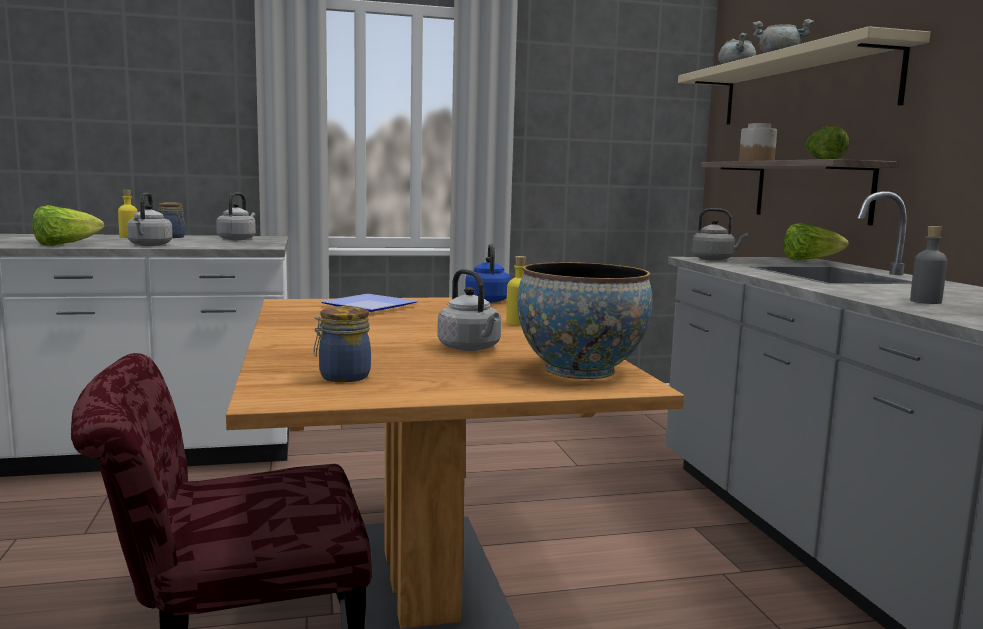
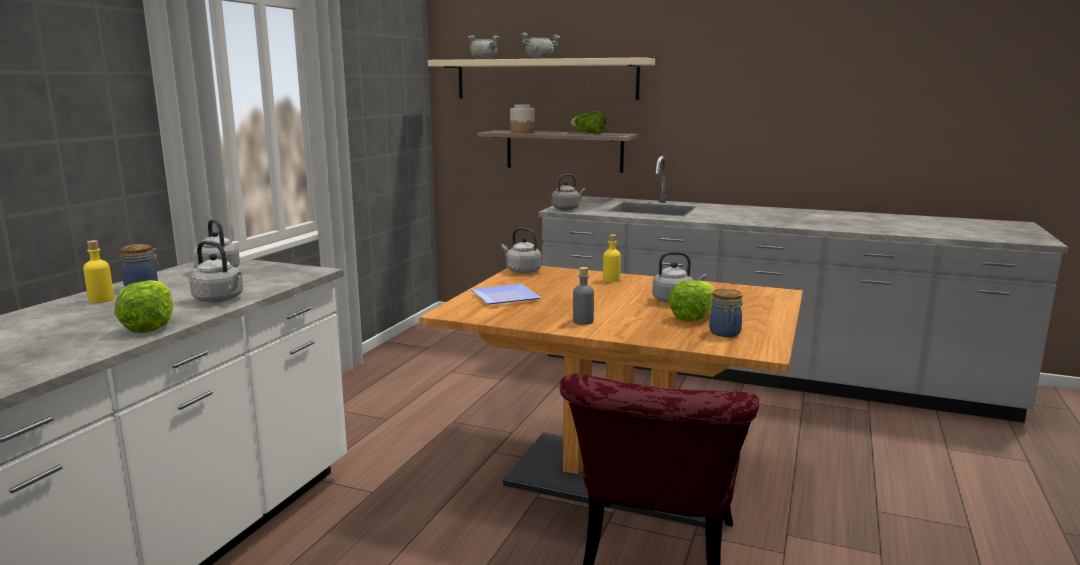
camera: 55 degrees left, 5 degrees up
blue kettle [465,244,511,303] -> grey kettle [501,228,542,273]
bowl [517,262,652,379] -> none
lettuce [784,223,849,261] -> lettuce moved to [668,281,715,321]
grey bottle [910,226,947,304] -> grey bottle moved to [573,267,594,325]

